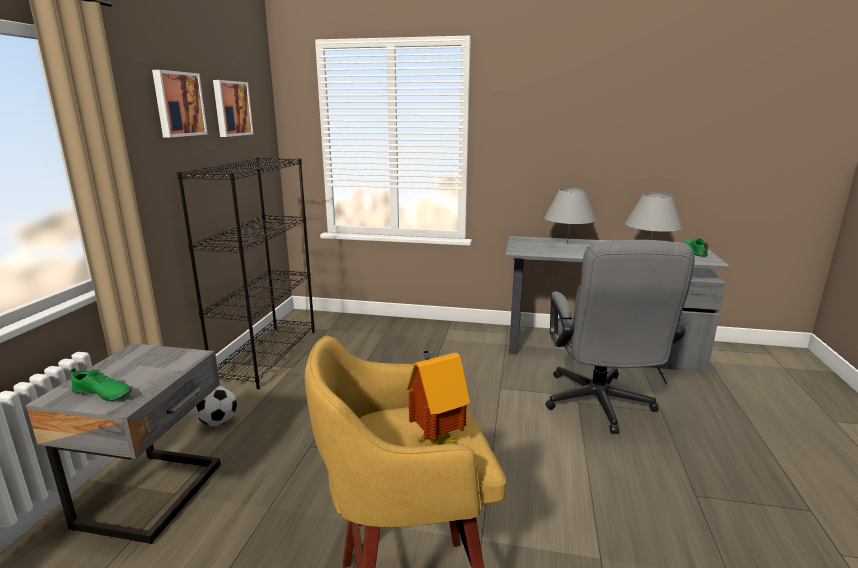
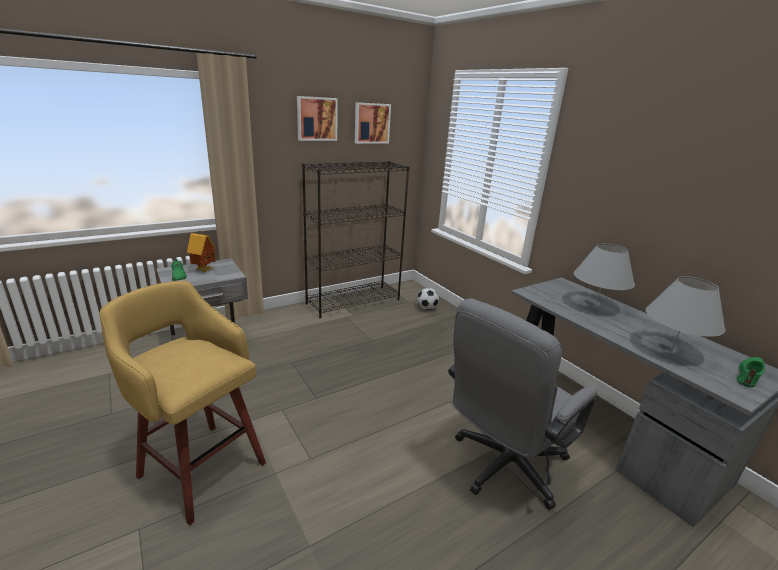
camera: 45 degrees right, 5 degrees up
football [195,386,237,426] -> football moved to [417,288,439,310]
toy house [406,350,470,446] -> toy house moved to [187,231,216,272]

